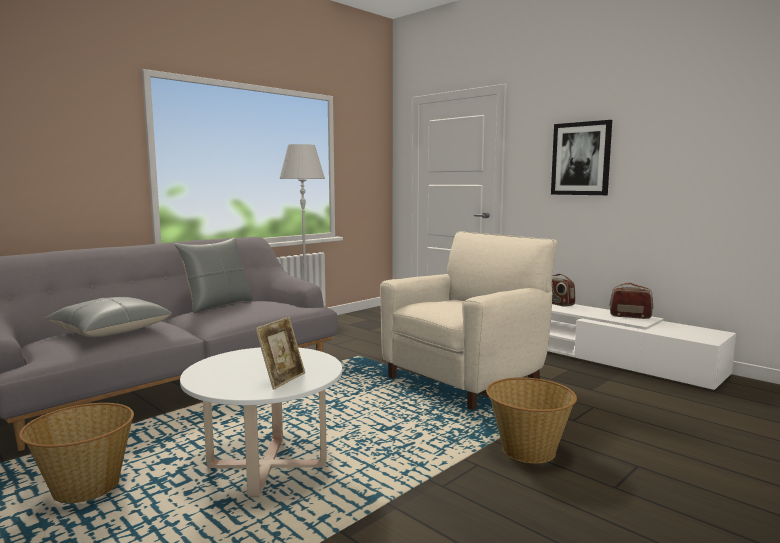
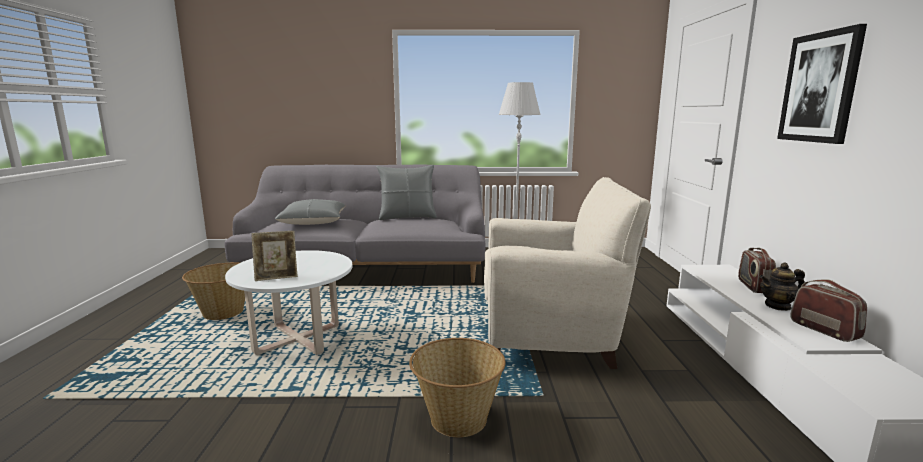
camera: 45 degrees right, 5 degrees up
none -> teapot [759,262,805,311]

